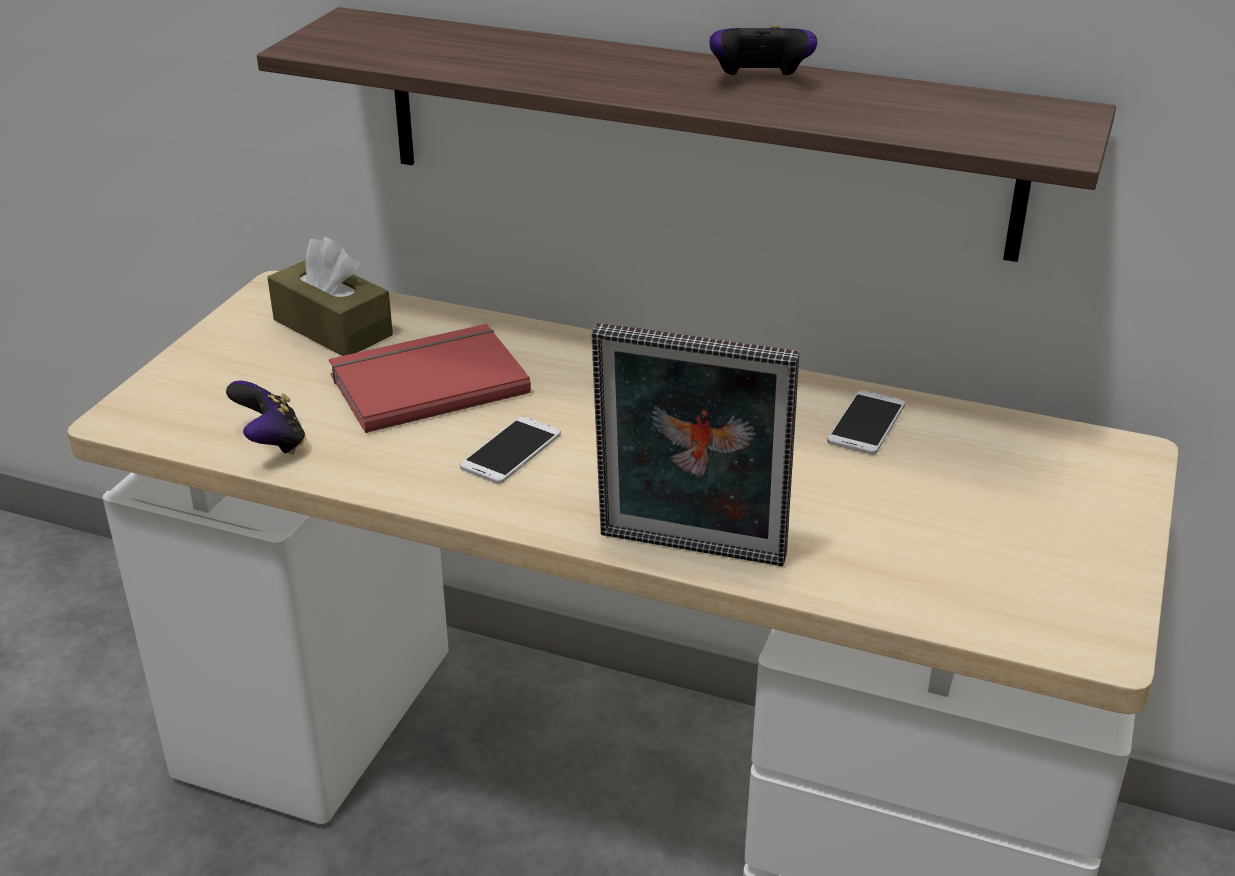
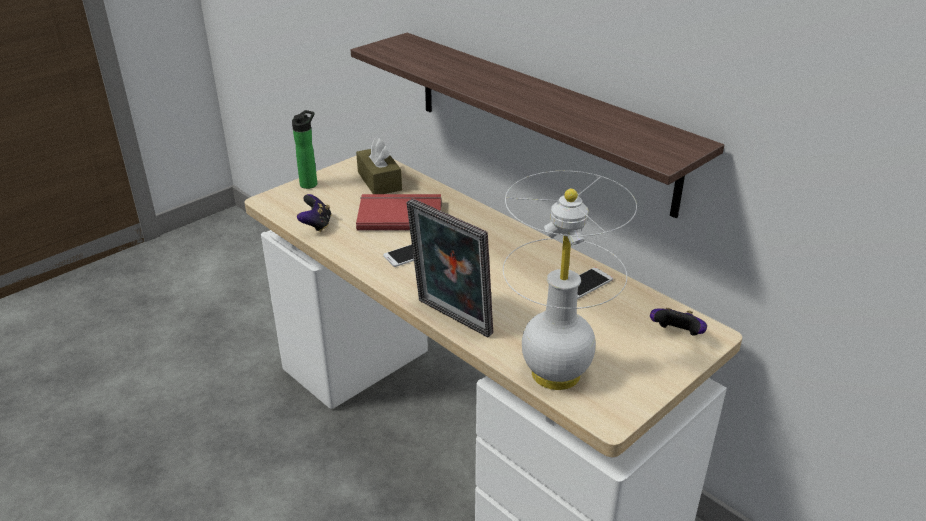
camera: 25 degrees right, 0 degrees up
game controller [709,25,817,77] -> game controller moved to [650,308,707,336]
none -> bottle [292,110,317,189]
none -> white table lamp [503,171,637,390]

